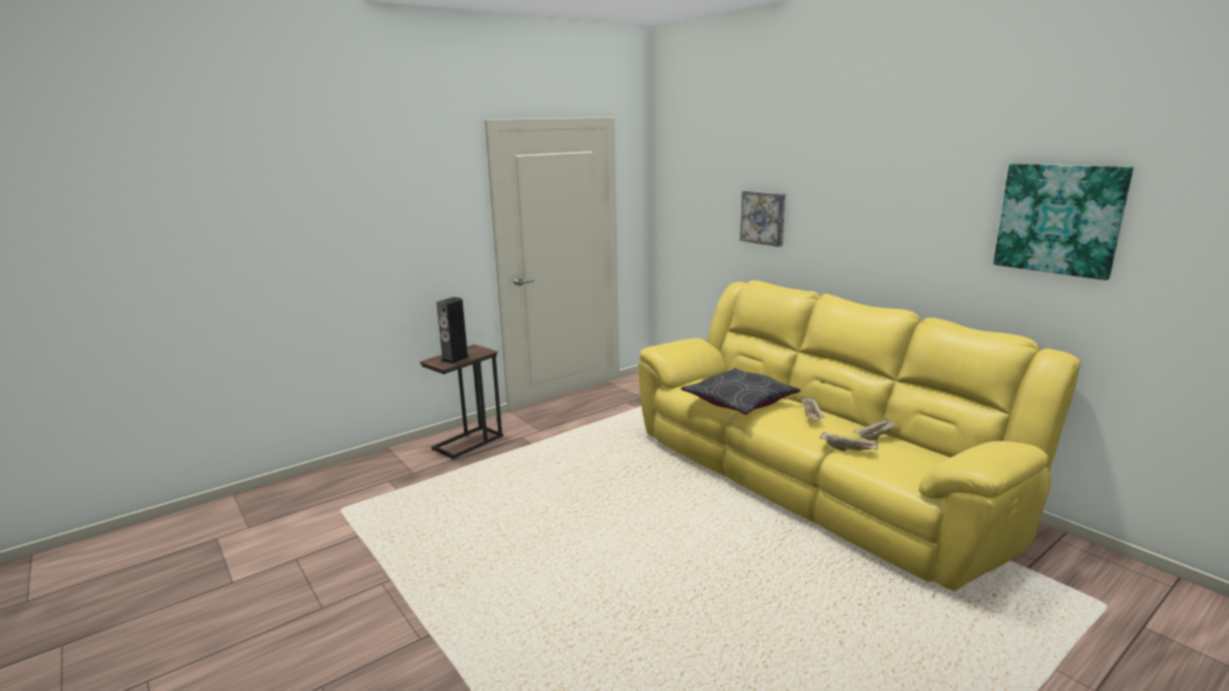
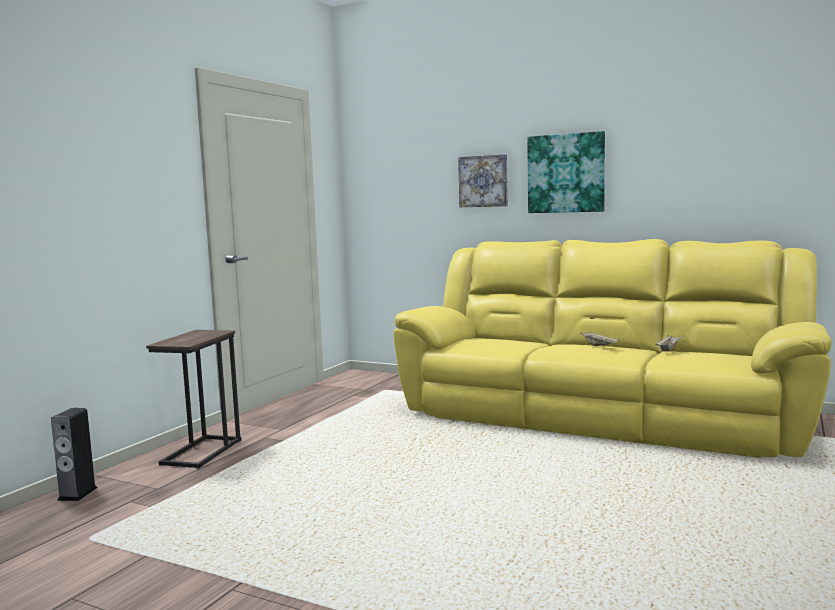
camera: 25 degrees left, 10 degrees down
speaker [437,297,470,364] -> speaker moved to [51,408,98,501]
grey pillow [681,368,800,415] -> none
beige tray [820,432,878,451] -> none
picture [993,163,1133,280] -> picture moved to [527,131,605,213]

